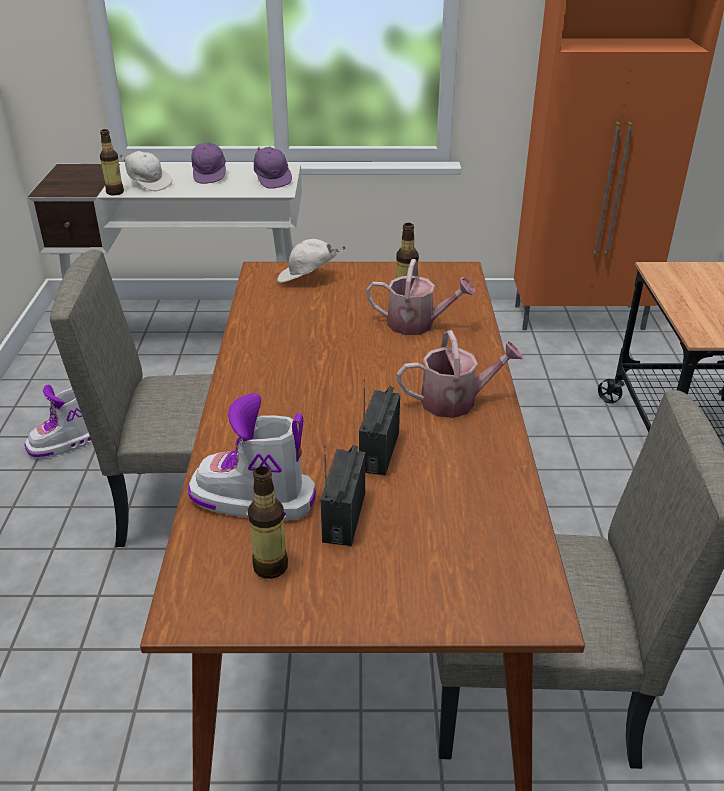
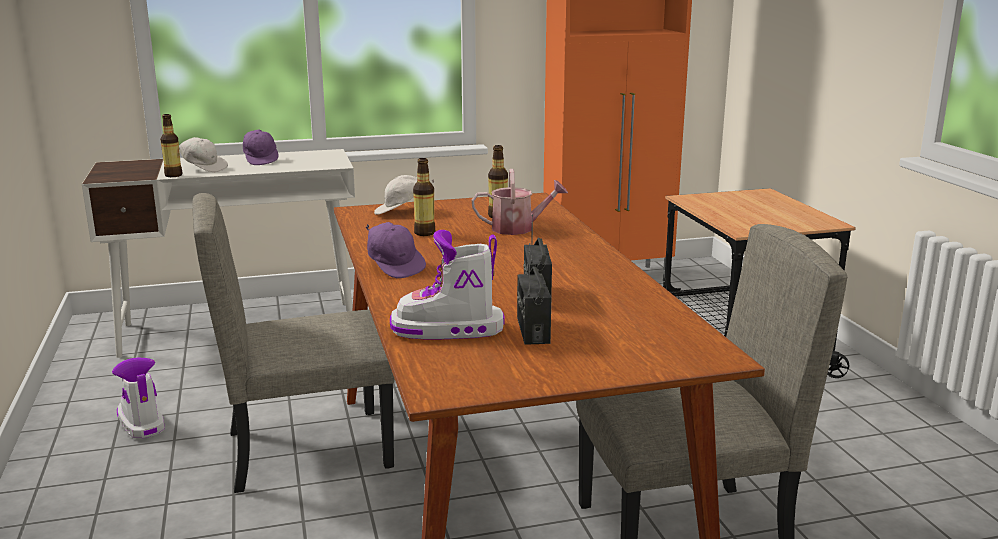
camera: 15 degrees left, 15 degrees down
boot [24,384,92,458] -> boot turned 105 degrees clockwise [112,358,165,439]
bottle [248,466,288,579] -> bottle moved to [413,158,436,236]
purple cap [254,147,292,189] -> purple cap moved to [365,222,426,278]
watering can [397,330,523,418] -> none

